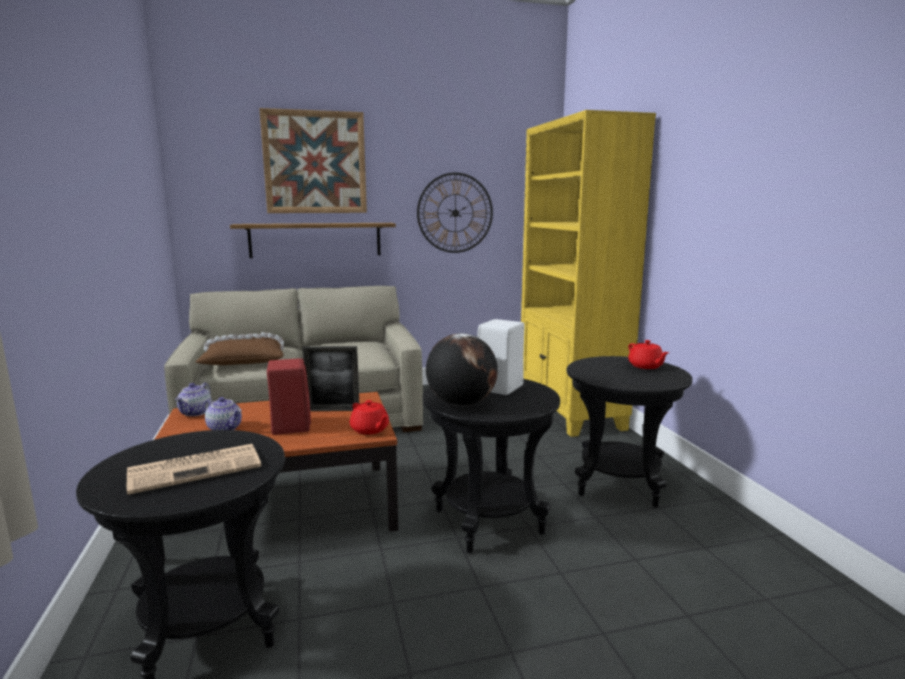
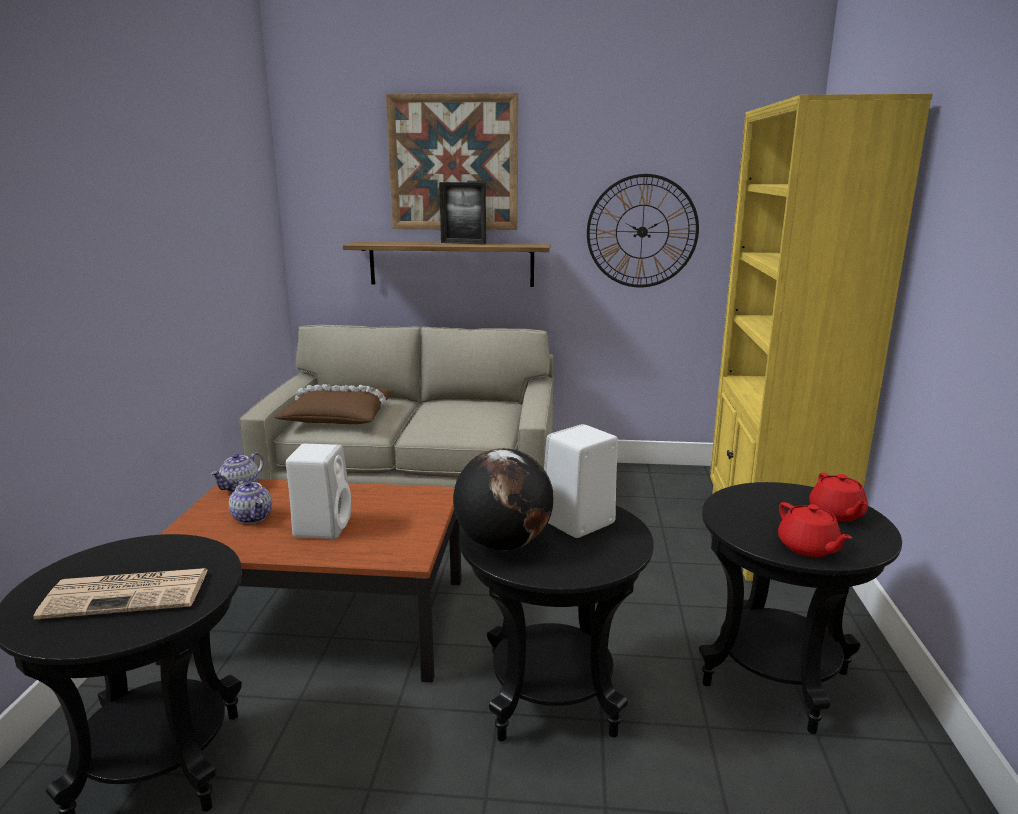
camera: 20 degrees right, 5 degrees up
red speaker [267,358,311,435] -> white speaker [286,444,351,539]
picture frame [302,346,359,411] -> picture frame moved to [439,182,486,245]
red teapot [350,400,389,435] -> red teapot moved to [778,502,852,557]

